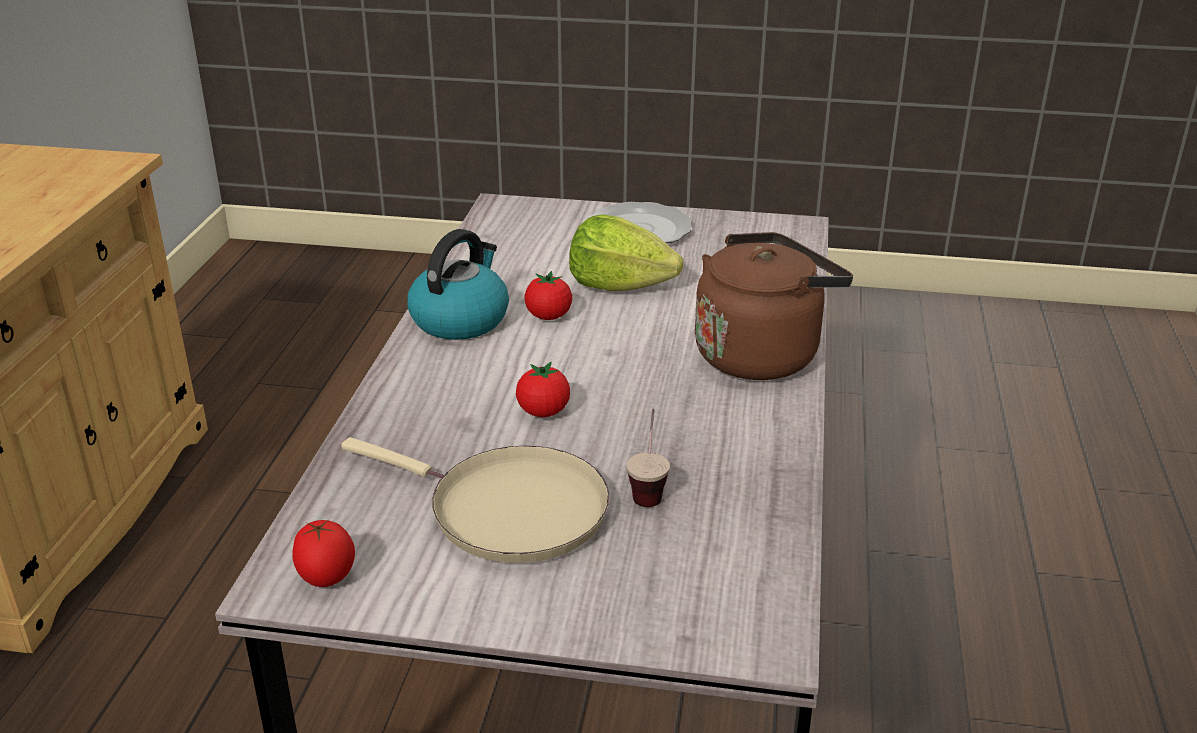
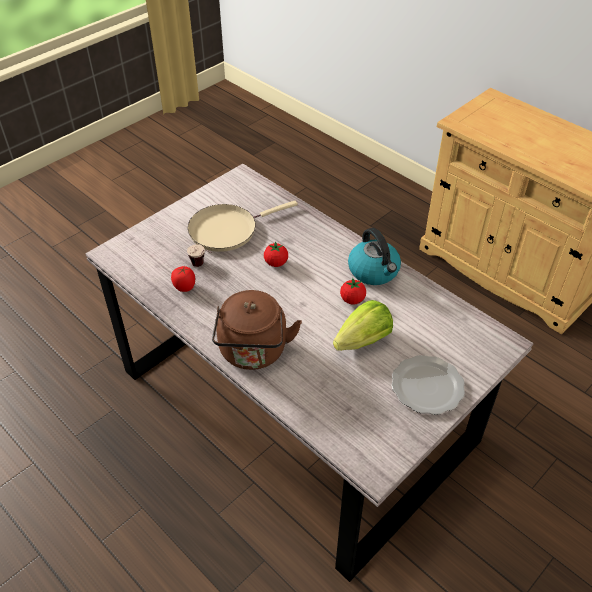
camera: 125 degrees right, 15 degrees up
tomato [292,520,355,587] -> tomato moved to [171,266,195,292]

